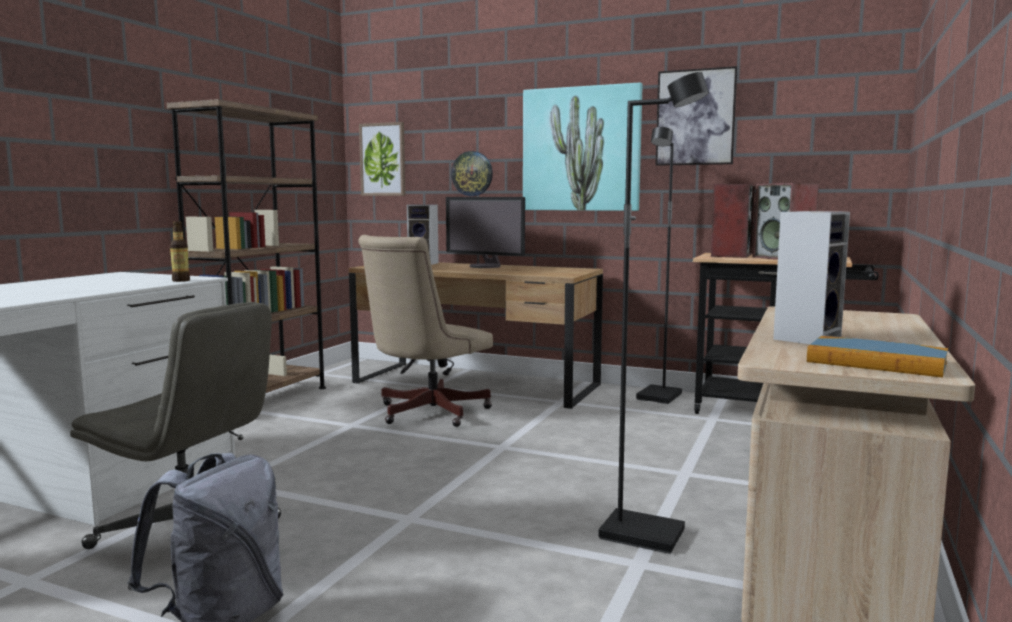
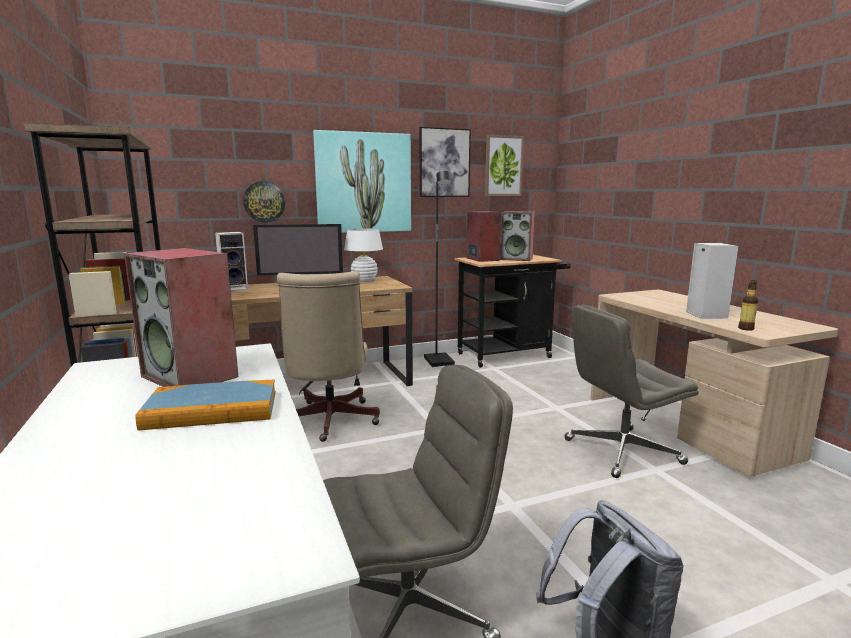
camera: 45 degrees left, 5 degrees up
bottle [170,221,190,282] -> bottle moved to [738,280,758,331]
picture [359,122,405,196] -> picture moved to [485,135,524,196]
black floor lamp [598,72,709,554] -> grey office chair [564,305,699,478]
book [807,336,948,378] -> book moved to [135,380,276,430]
none -> speaker [124,248,238,387]
none -> white table lamp [344,228,383,282]

